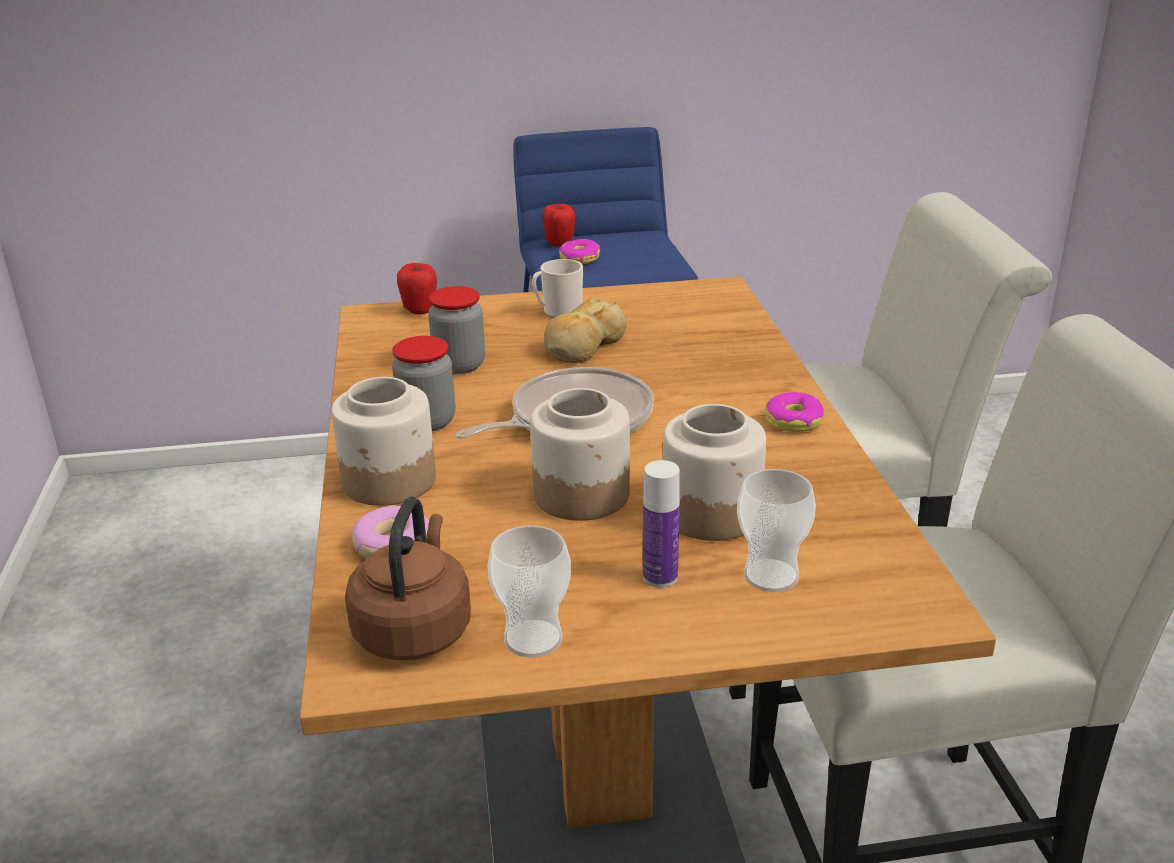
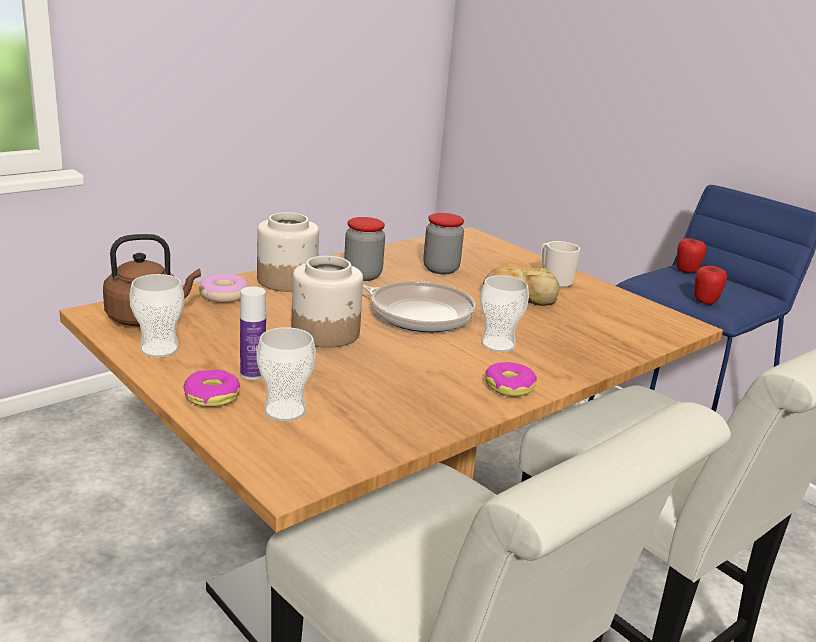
camera: 55 degrees right, 5 degrees down
apple [397,263,437,314] -> apple moved to [694,266,727,305]
donut [559,239,600,264] -> donut moved to [183,370,240,407]
jar [663,404,766,541] -> none
none -> cup [480,275,529,352]

